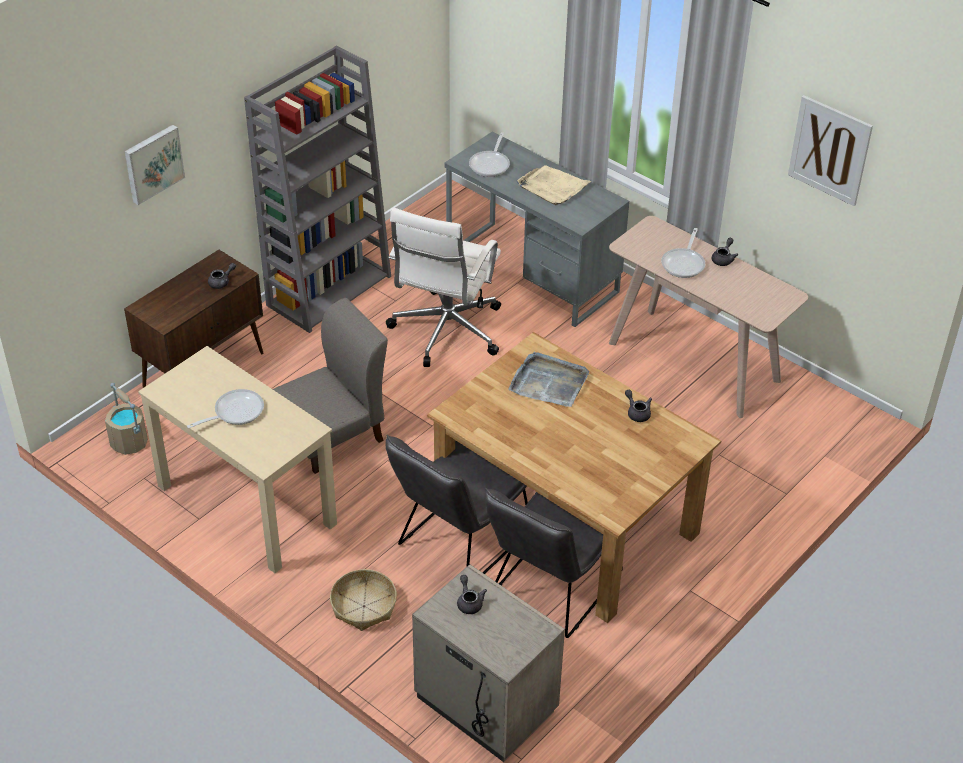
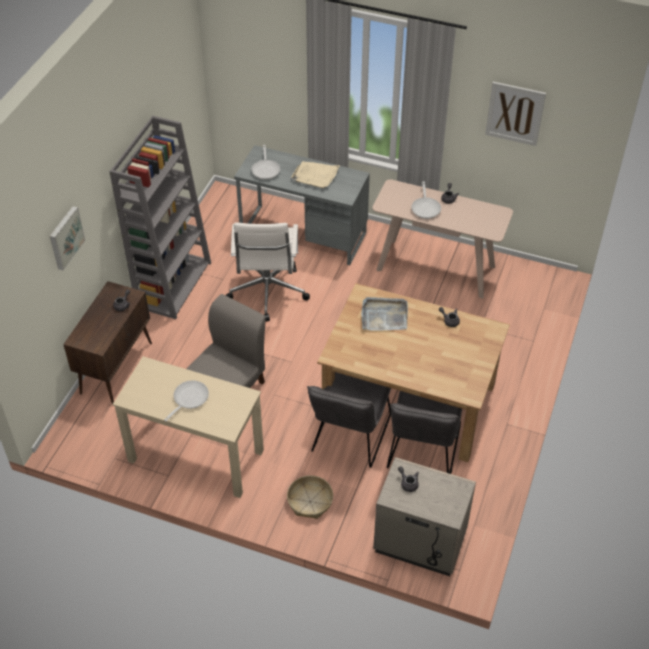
camera: 20 degrees left, 5 degrees up
beige bucket [105,383,148,455] -> none

